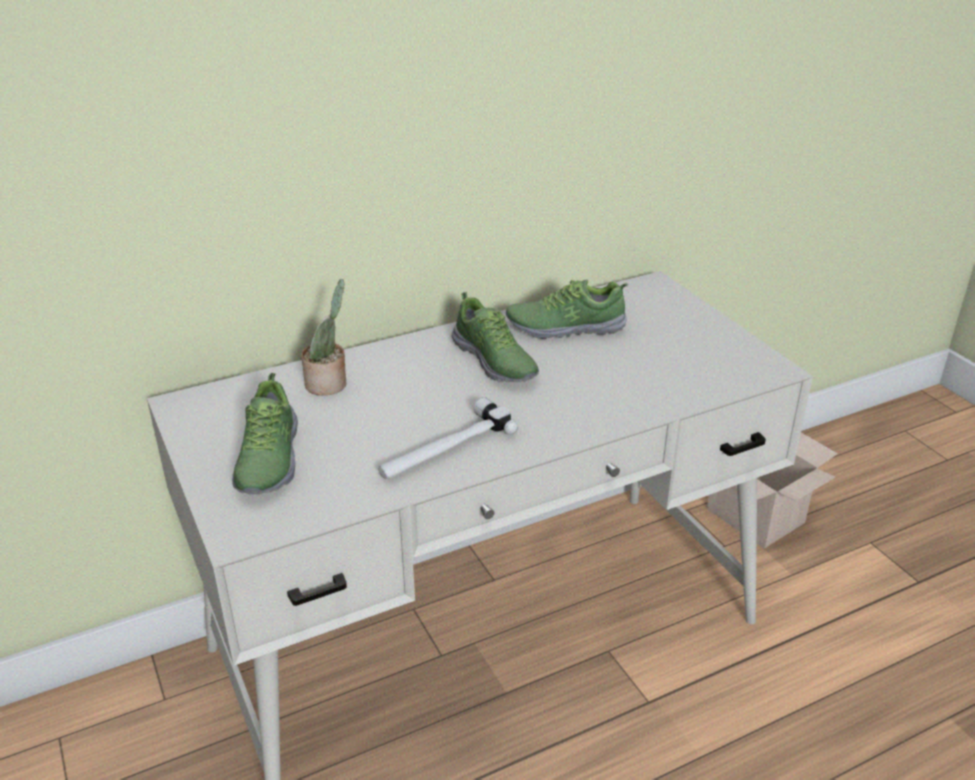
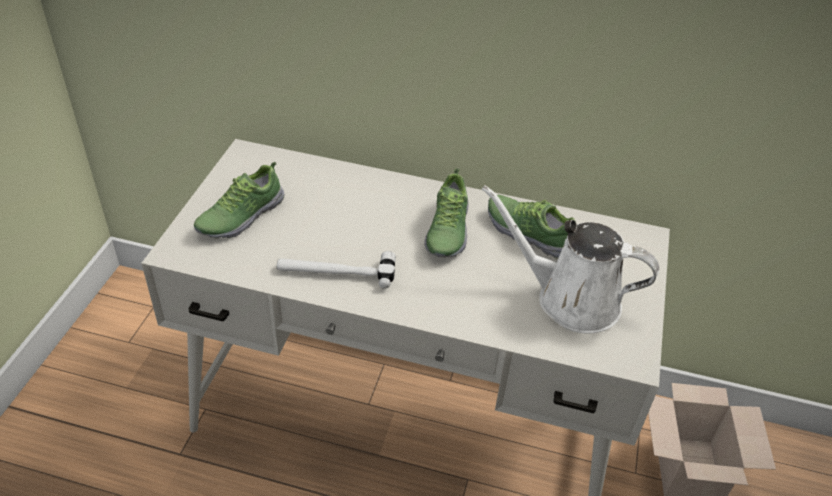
camera: 40 degrees right, 10 degrees up
potted plant [301,279,346,395] -> none
none -> white watering can [482,185,659,333]

